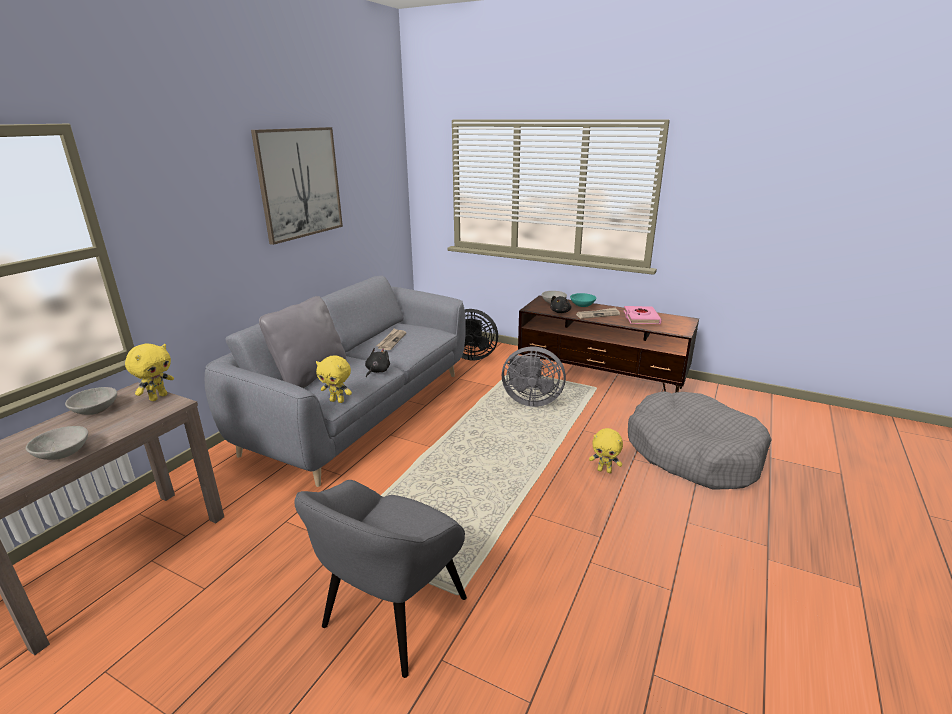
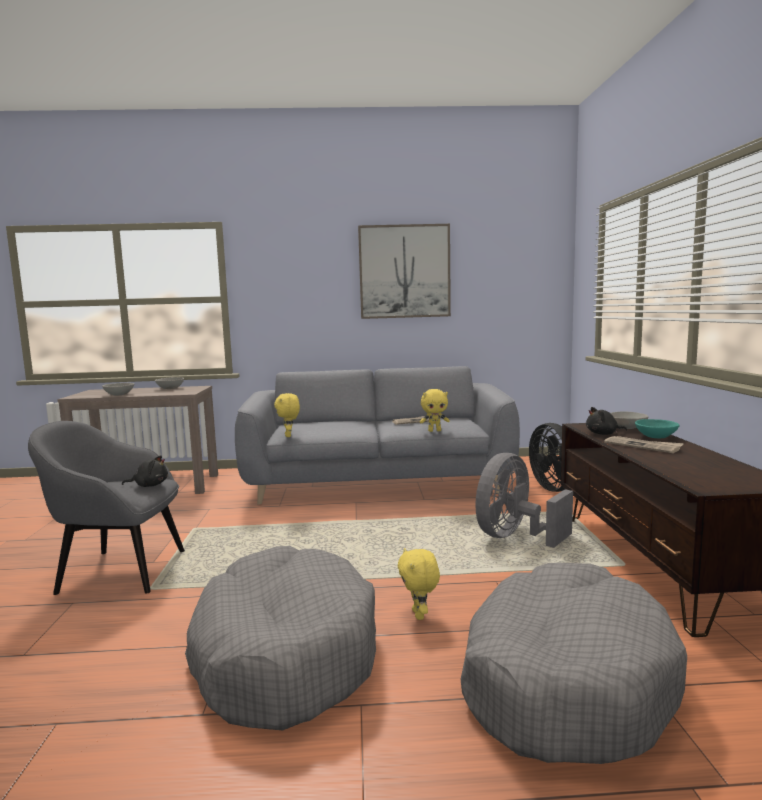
camera: 60 degrees right, 15 degrees down
yellow plush toy [125,344,174,401] -> yellow plush toy moved to [420,389,449,432]
grey pillow [259,296,346,388] -> none
black plush toy [365,348,390,378] -> black plush toy moved to [122,455,168,487]
grey fan [502,347,566,407] -> grey fan turned 60 degrees clockwise [475,453,573,548]
pink book [624,306,662,324] -> none
none -> grey dog bed [185,546,376,730]

